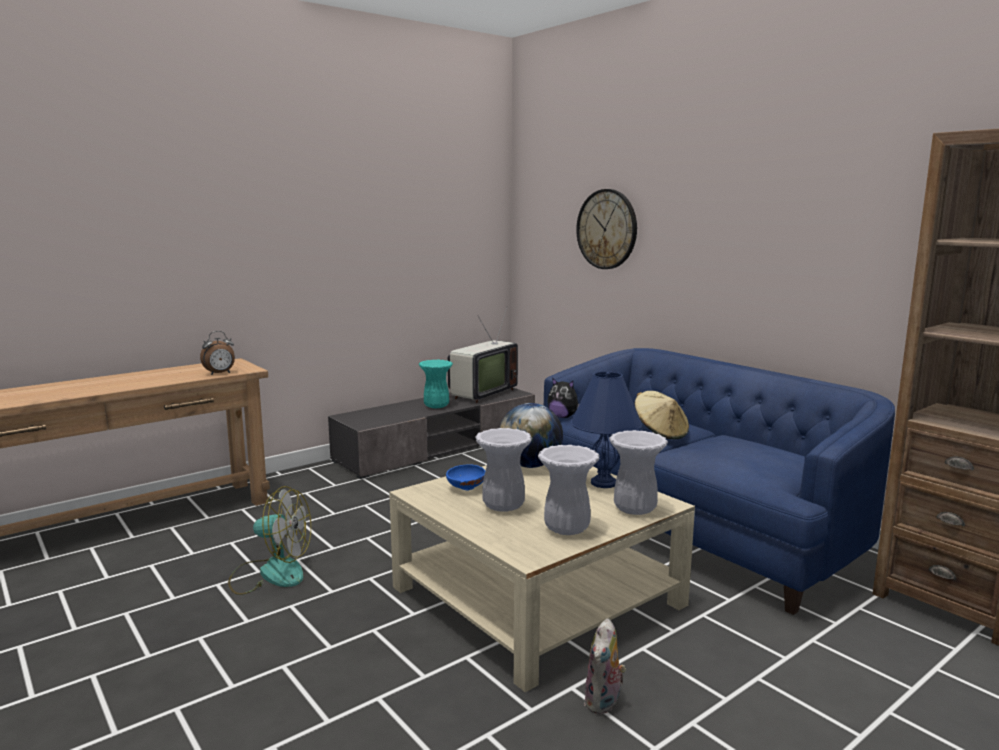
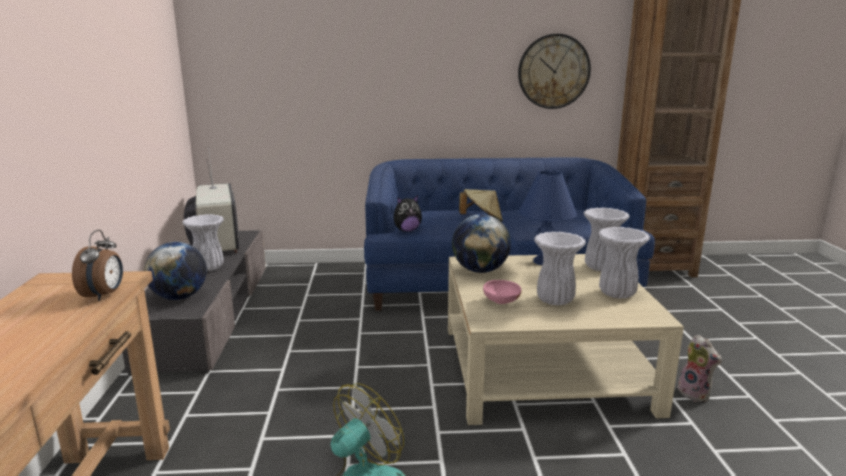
camera: 55 degrees left, 5 degrees up
turquoise vase [419,360,453,408] -> white vase [182,214,224,271]
blue bowl [446,464,485,491] -> pink bowl [483,280,521,304]
wall clock [576,189,637,269] -> wall clock moved to [518,34,591,109]
none -> globe [144,242,207,300]

